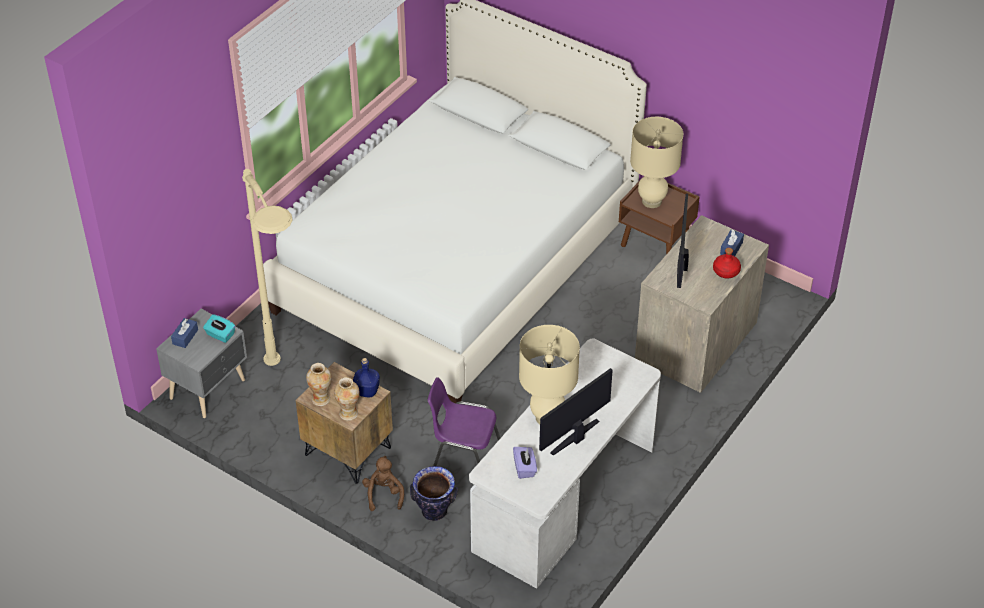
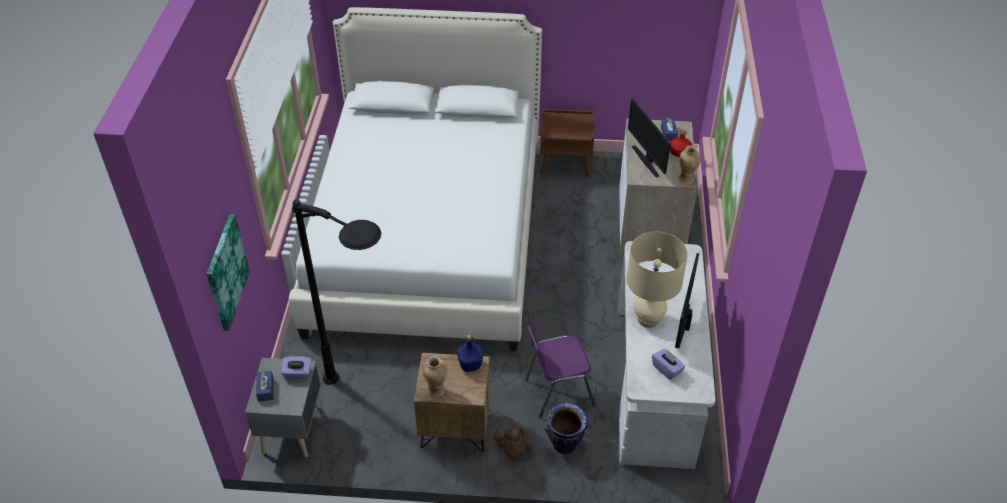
camera: 30 degrees left, 0 degrees up
turquoise tissue box [203,314,236,343] -> purple tissue box [281,356,312,379]
beige floor lamp [242,169,293,366] -> black floor lamp [292,199,381,385]
vase [334,377,360,421] -> vase moved to [678,145,701,184]
brown plush toy [362,456,404,511] -> brown plush toy turned 150 degrees counterclockwise [493,427,534,459]
beige table lamp [630,117,684,208] -> none
none -> picture [207,214,250,331]

